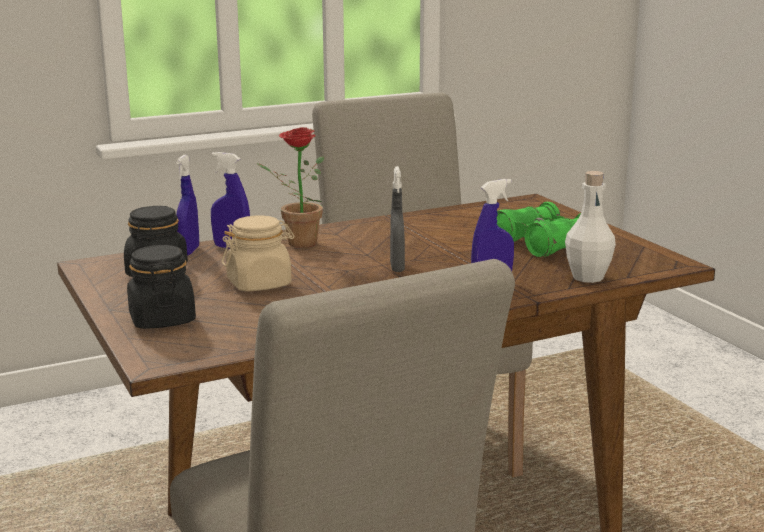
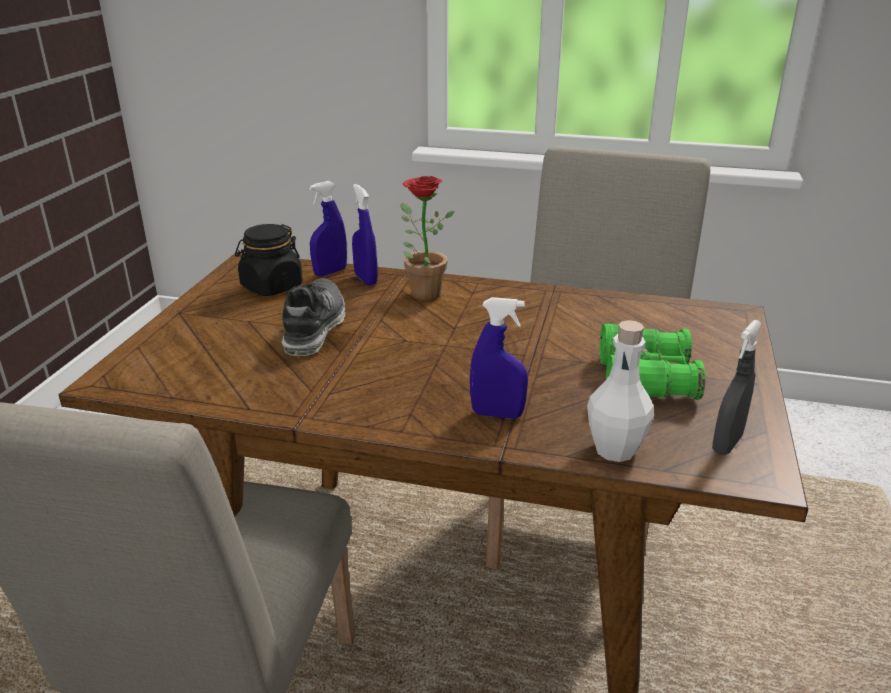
camera: 40 degrees right, 10 degrees up
black jar [127,245,196,329] -> none
beige jar [222,215,294,291] -> shoe [282,278,345,356]
grey spray bottle [390,166,405,272] -> grey spray bottle moved to [712,320,762,455]

